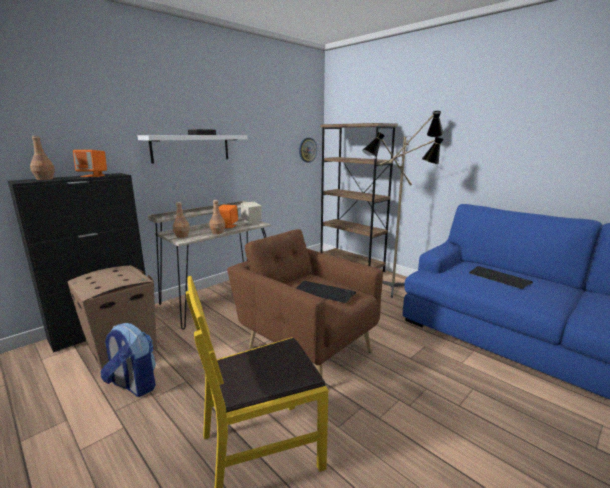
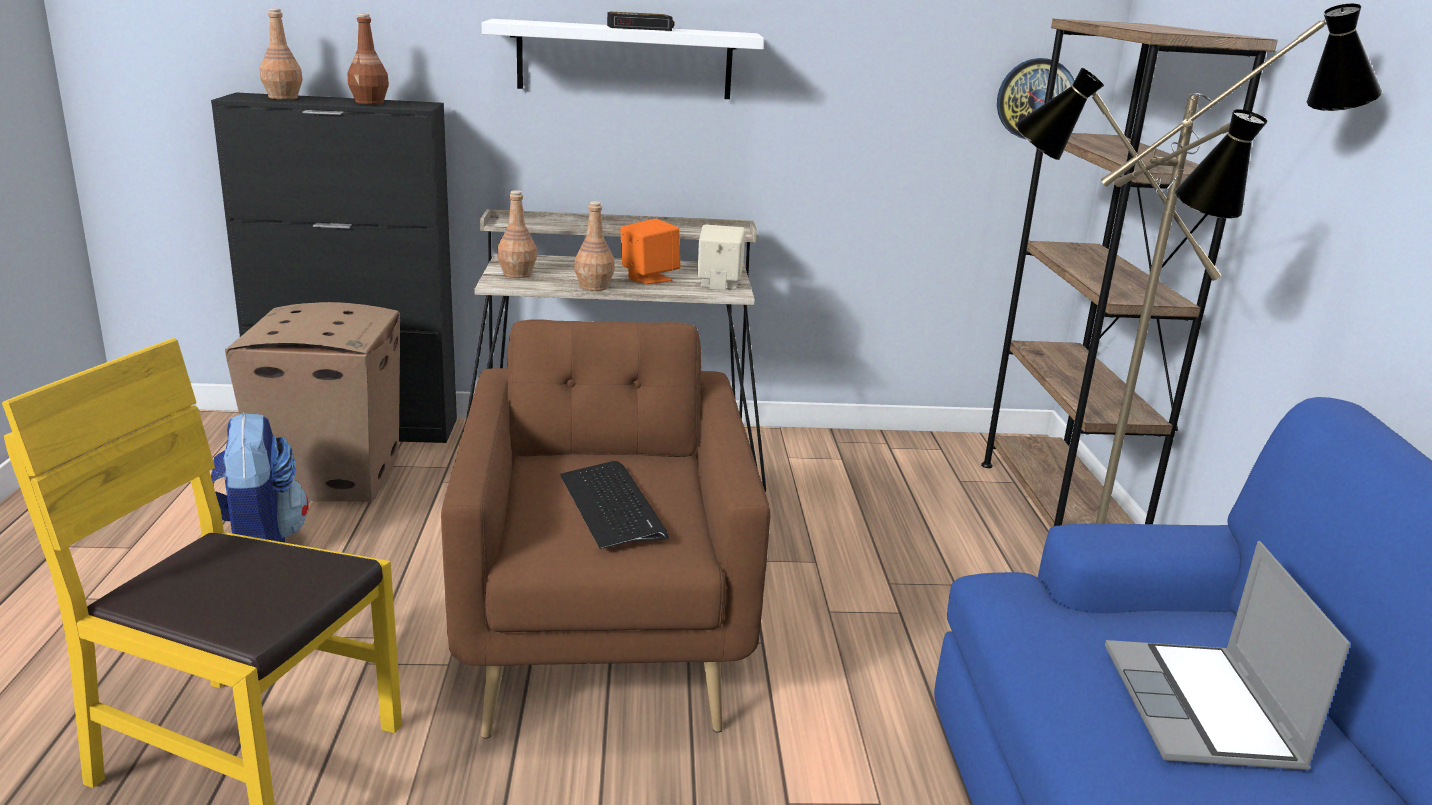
camera: 40 degrees right, 5 degrees up
orange speaker [73,150,107,177] -> brown bottle [348,14,389,105]
keyboard [469,266,533,289] -> laptop [1105,541,1351,770]

